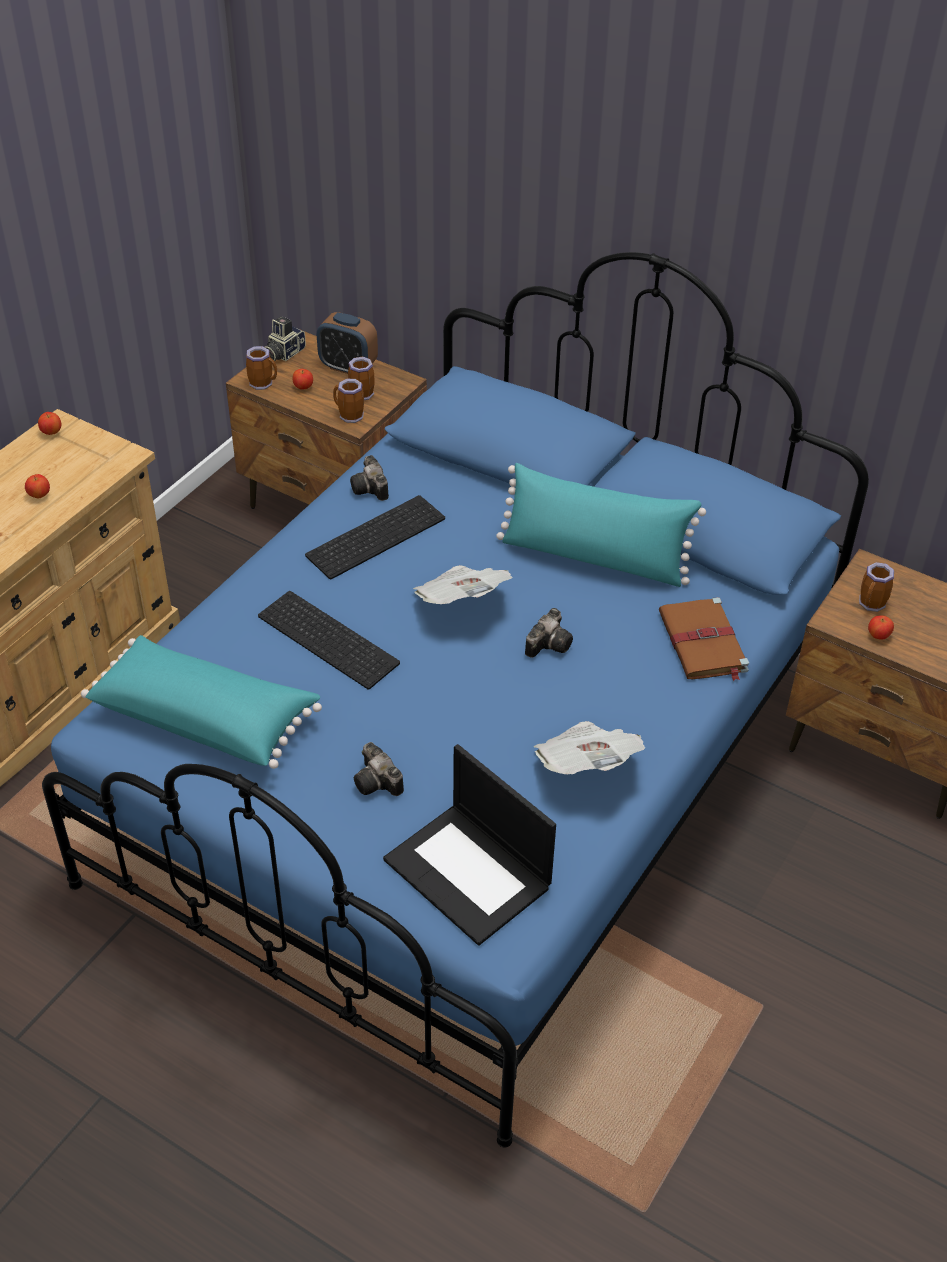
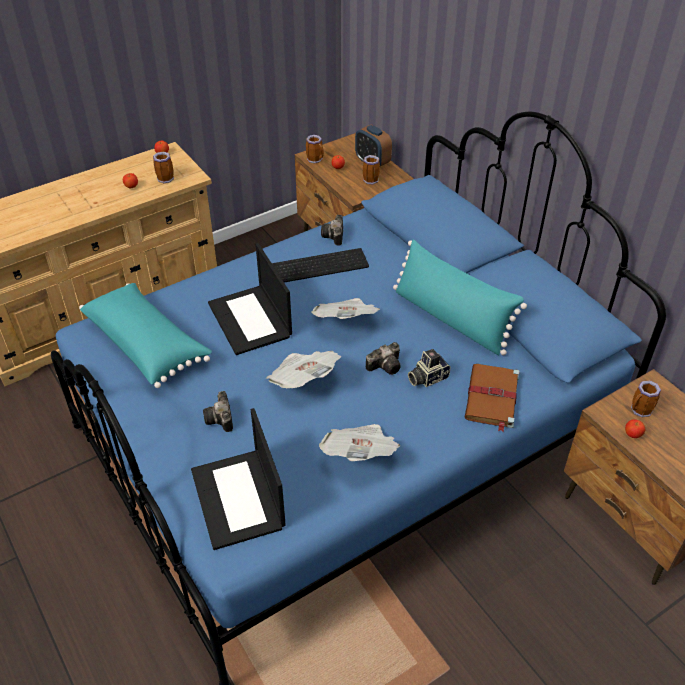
camera: 25 degrees right, 0 degrees up
keyboard [258,591,400,690] -> laptop [208,243,292,355]
camera [265,316,306,361] -> camera moved to [408,349,450,387]
mug [333,379,364,423] -> mug moved to [153,151,174,183]
none -> newspaper [266,351,341,388]

